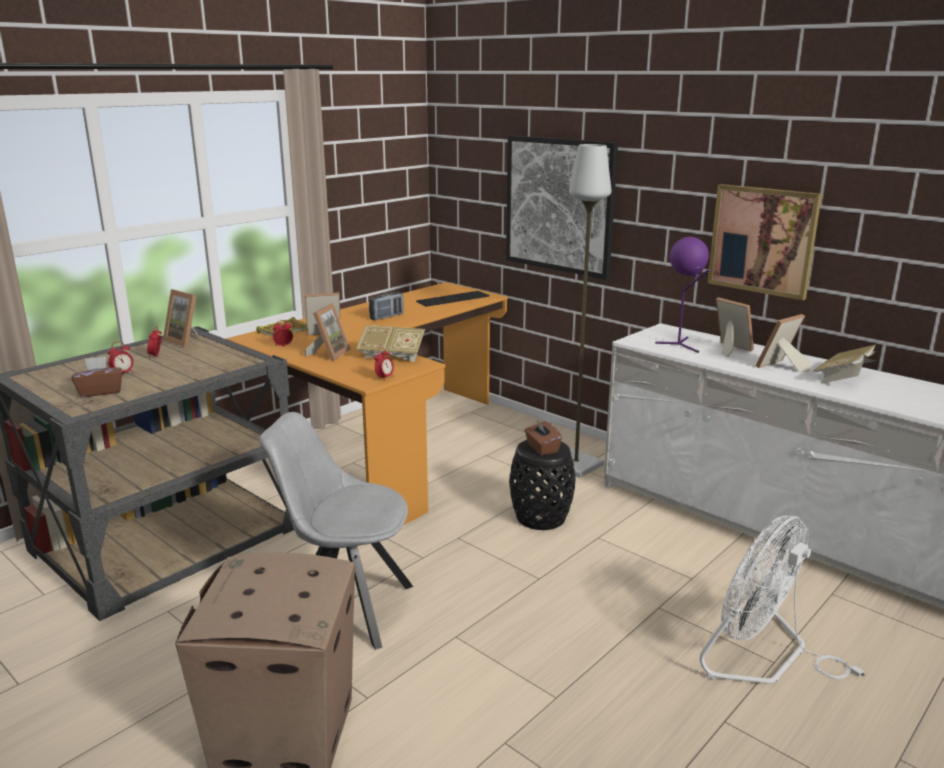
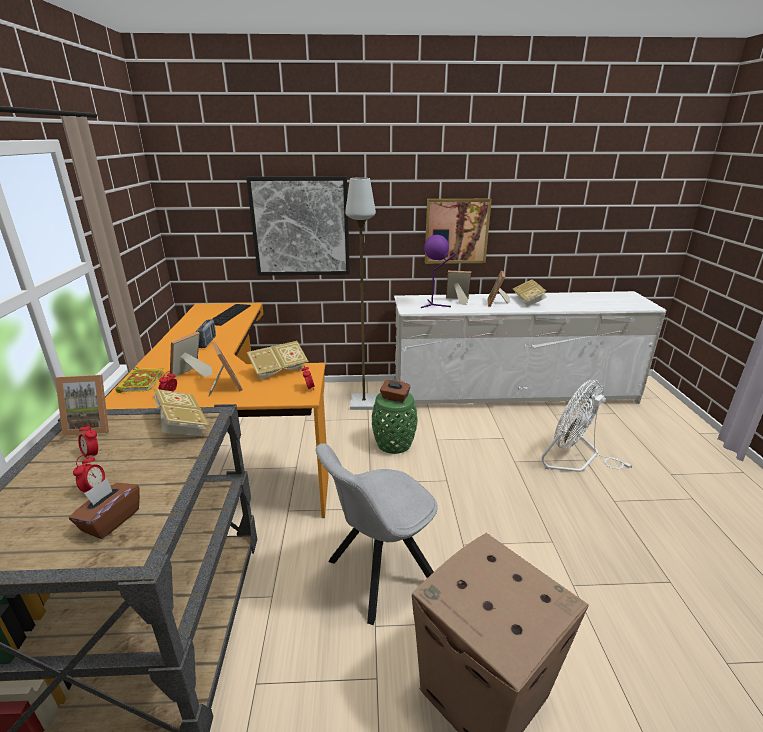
camera: 45 degrees left, 5 degrees up
black stool [509,440,575,530] -> green stool [372,393,418,454]
white fan [700,516,865,684] -> white fan turned 45 degrees clockwise [542,380,631,472]
none -> book [153,389,210,436]

